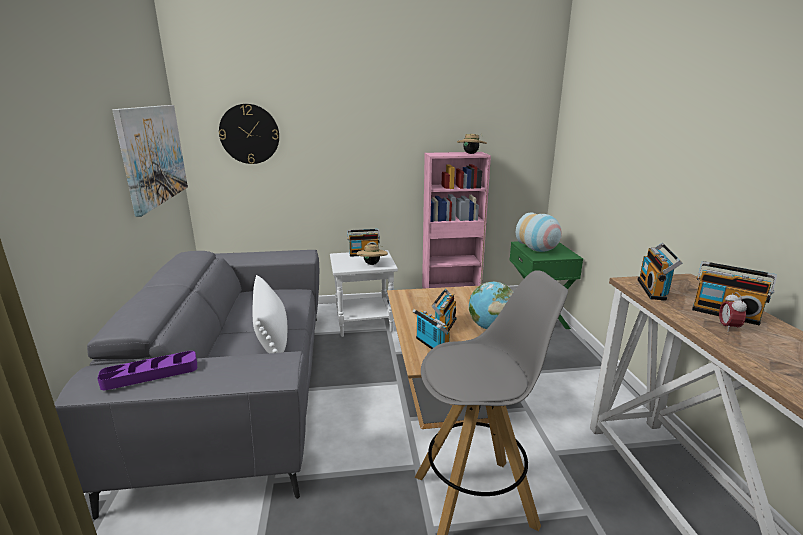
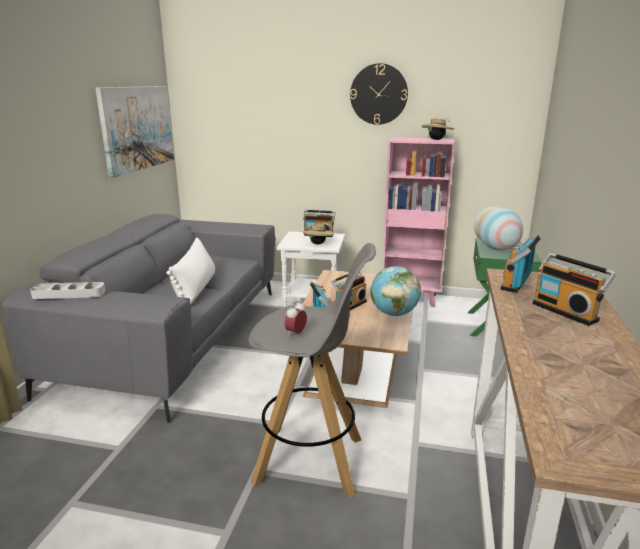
camera: 20 degrees right, 0 degrees up
purple tray [97,351,197,390] -> grey tray [30,282,106,299]
wall clock [219,104,279,164] -> wall clock moved to [350,63,408,125]
alarm clock [719,292,747,332] -> alarm clock moved to [285,301,307,335]

